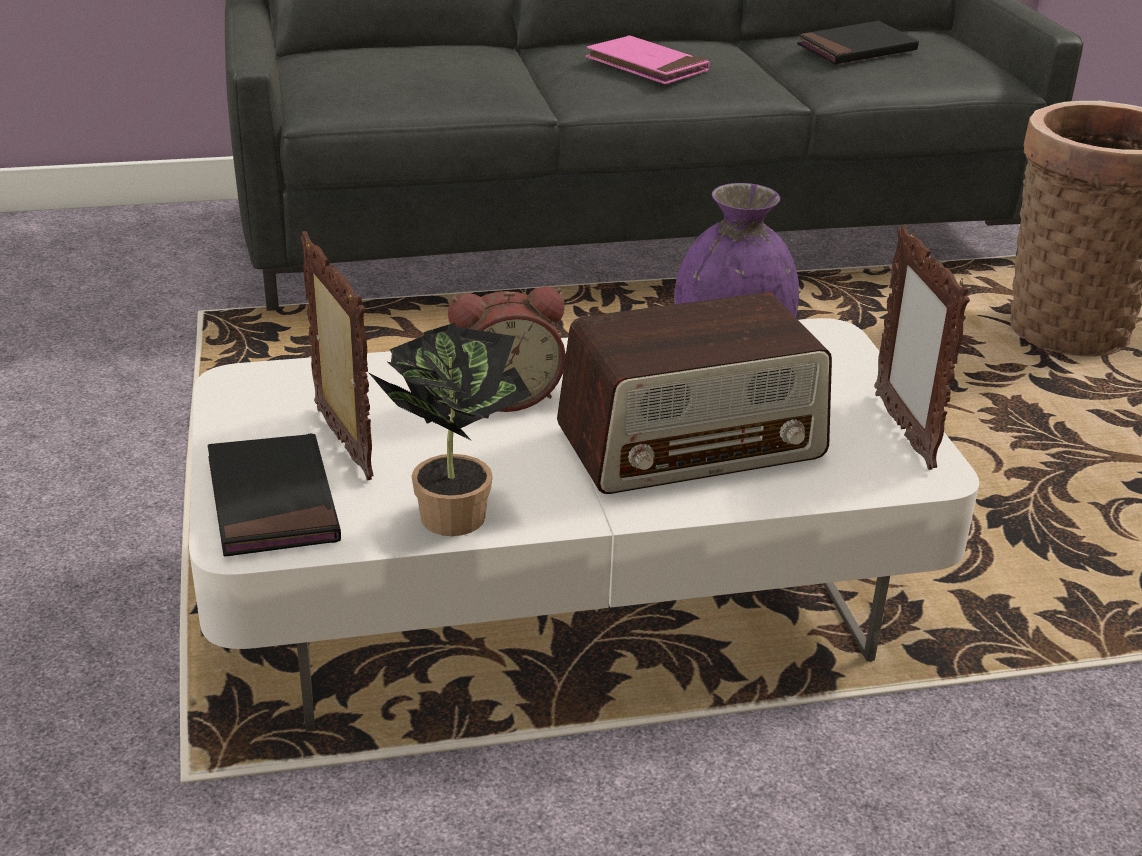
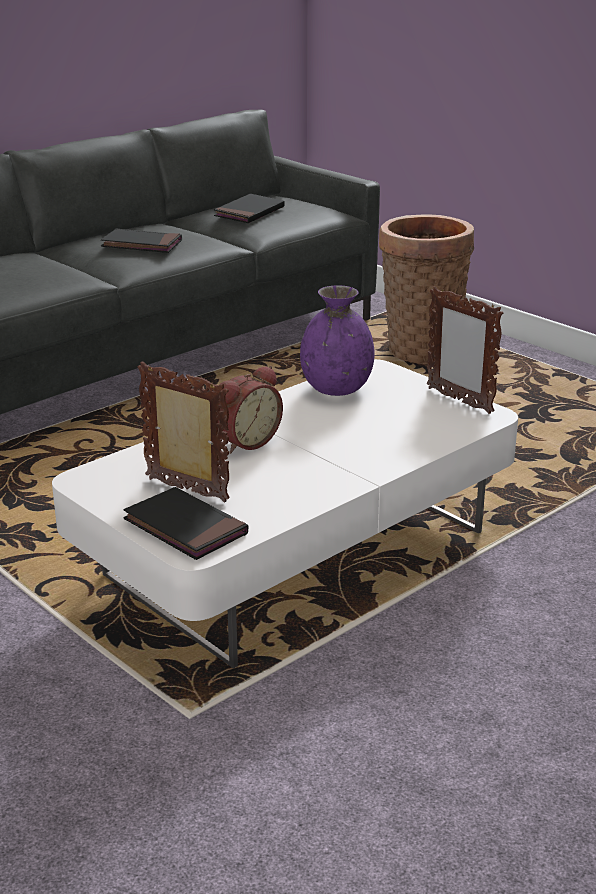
camera: 30 degrees left, 5 degrees down
potted plant [368,323,532,536] -> none
radio [557,292,832,494] -> none
pink book [586,36,710,84] -> black book [101,229,182,253]

